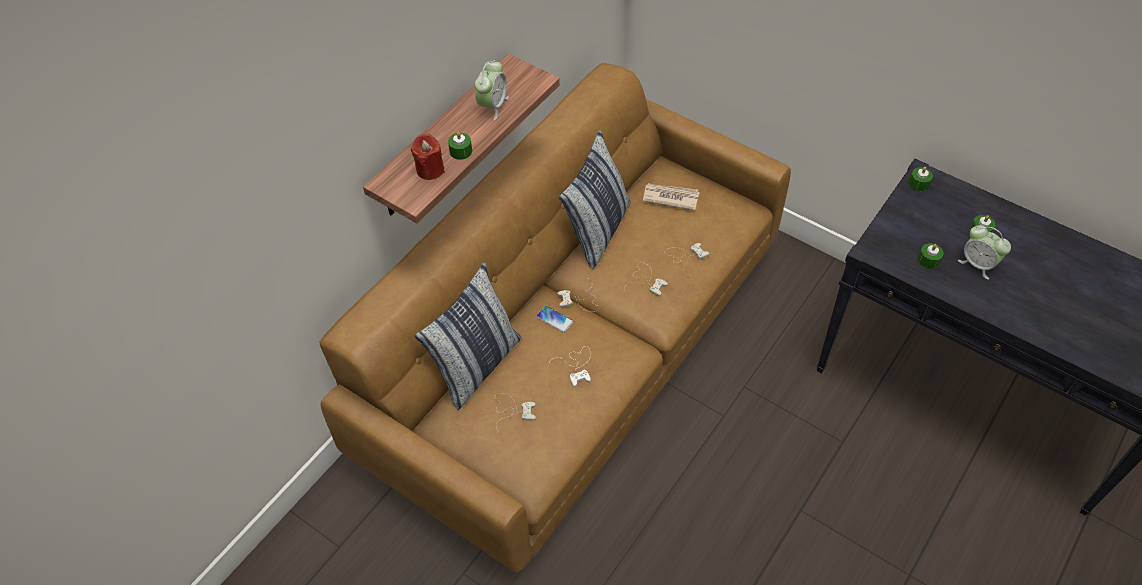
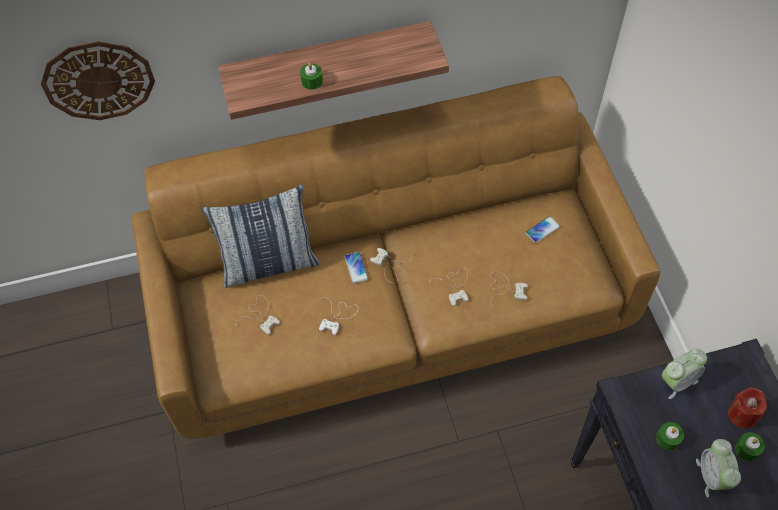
camera: 40 degrees right, 5 degrees up
red candle [411,134,445,180] -> red candle moved to [728,388,767,428]
alarm clock [475,60,509,120] -> alarm clock moved to [662,348,707,399]
pillow [558,130,631,269] -> none
newspaper [643,183,700,211] -> phone [526,216,560,243]
green candle [909,167,933,191] -> none
none -> wall clock [41,41,155,120]

